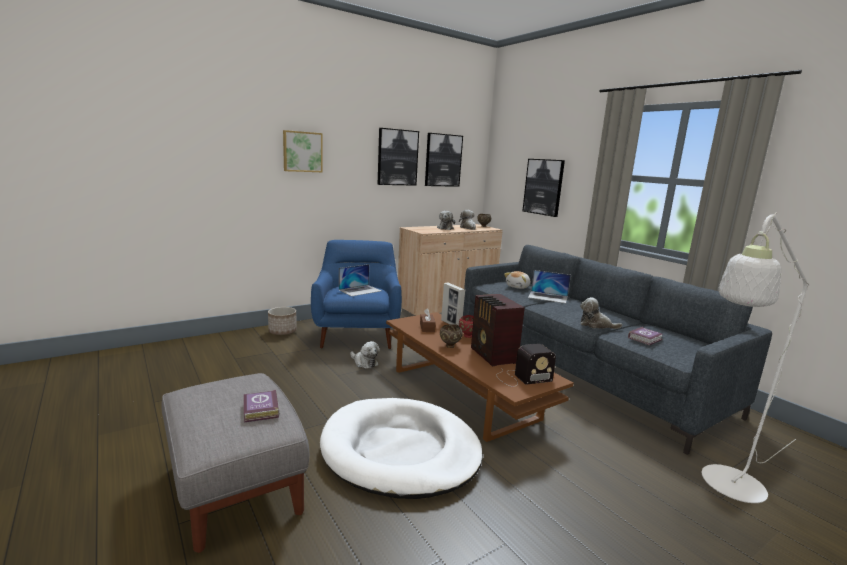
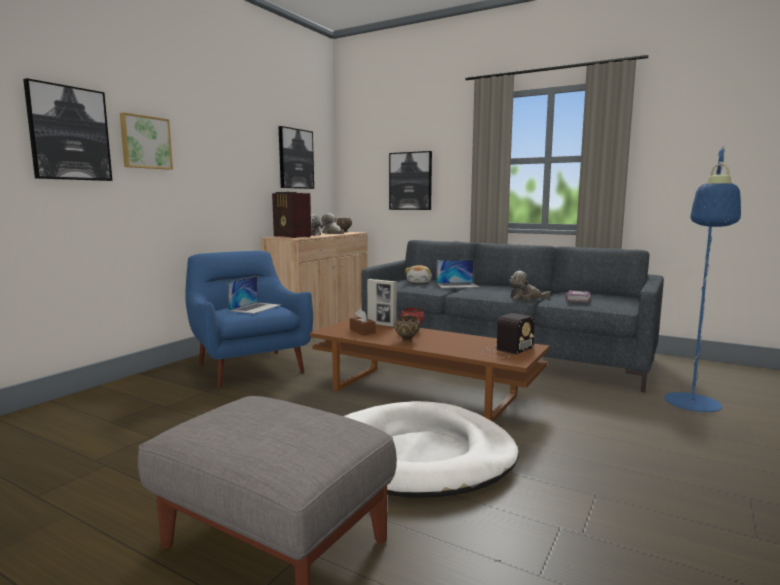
camera: 25 degrees left, 5 degrees down
book [244,389,279,423] -> none
planter [268,307,297,335] -> none
plush toy [350,341,380,369] -> none
picture [378,128,419,186] -> picture moved to [23,78,112,181]
radio [471,294,525,366] -> radio moved to [272,192,311,238]
white floor lamp [701,212,809,503] -> blue floor lamp [664,146,741,412]

